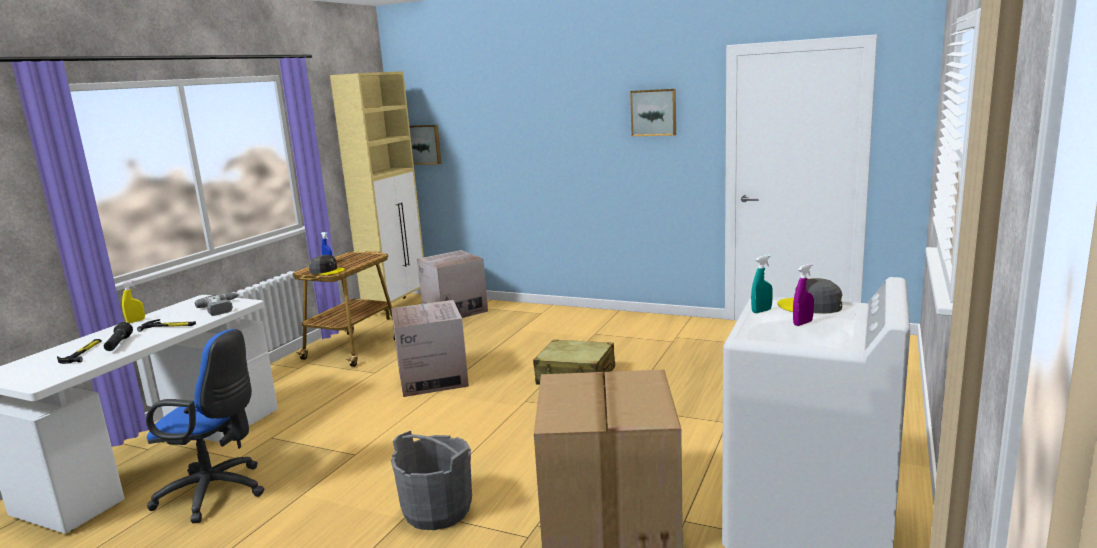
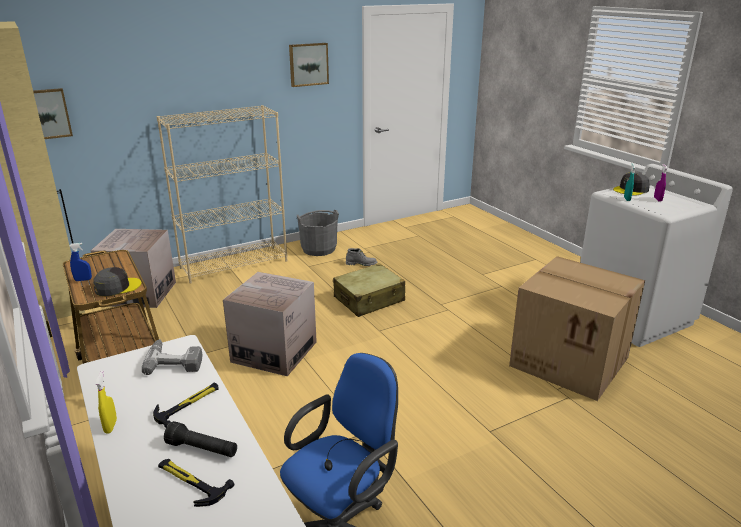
camera: 55 degrees left, 10 degrees up
grey bucket [391,431,472,530] -> grey bucket moved to [297,210,339,256]
none -> beige bookcase [156,105,287,284]
none -> grey boot [346,248,377,266]

